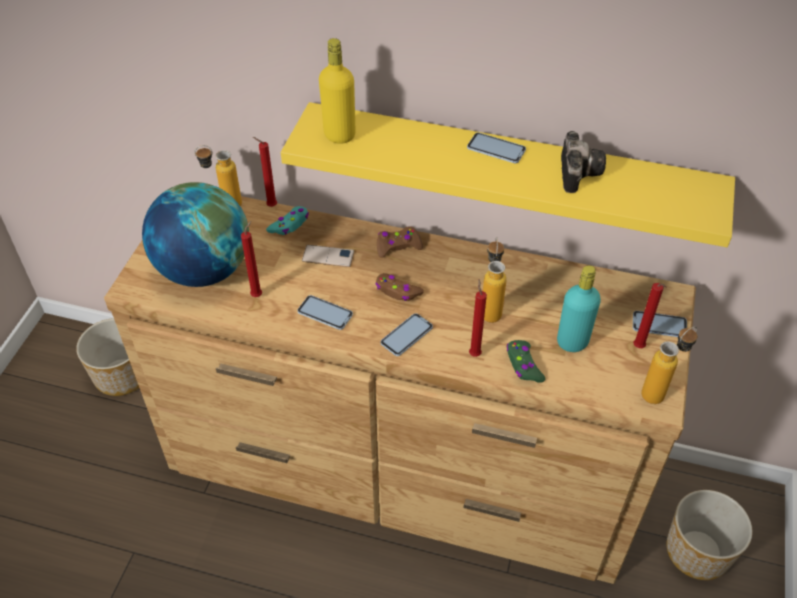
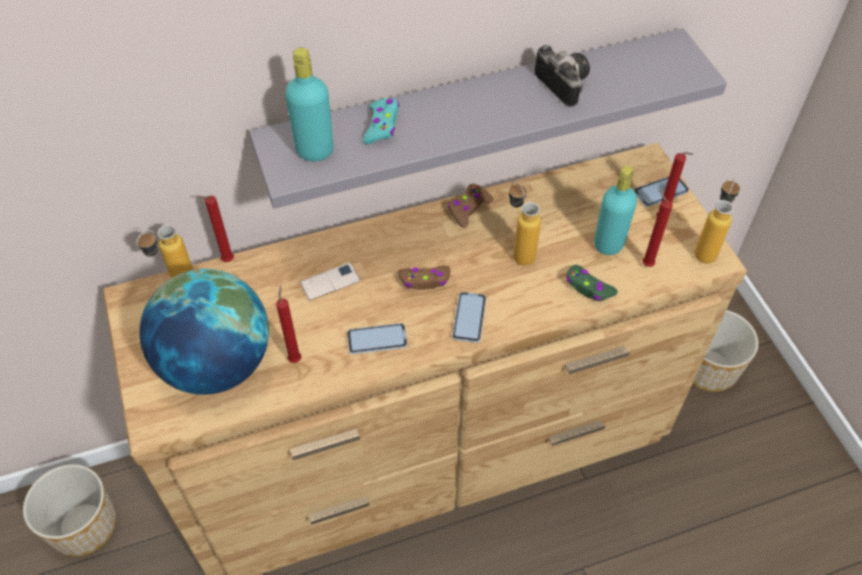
camera: 35 degrees left, 5 degrees up
turquoise game controller [266,206,309,235] -> turquoise game controller moved to [363,98,399,144]
yellow shelf [281,102,735,247] -> grey shelf [249,28,727,209]
yellow bottle [319,38,356,144] -> turquoise bottle [285,48,333,161]
brown game controller [377,226,423,258] -> brown game controller moved to [448,184,493,228]
phone [467,133,526,163] -> none
red candle [469,280,487,357] -> red candle moved to [642,190,673,267]

